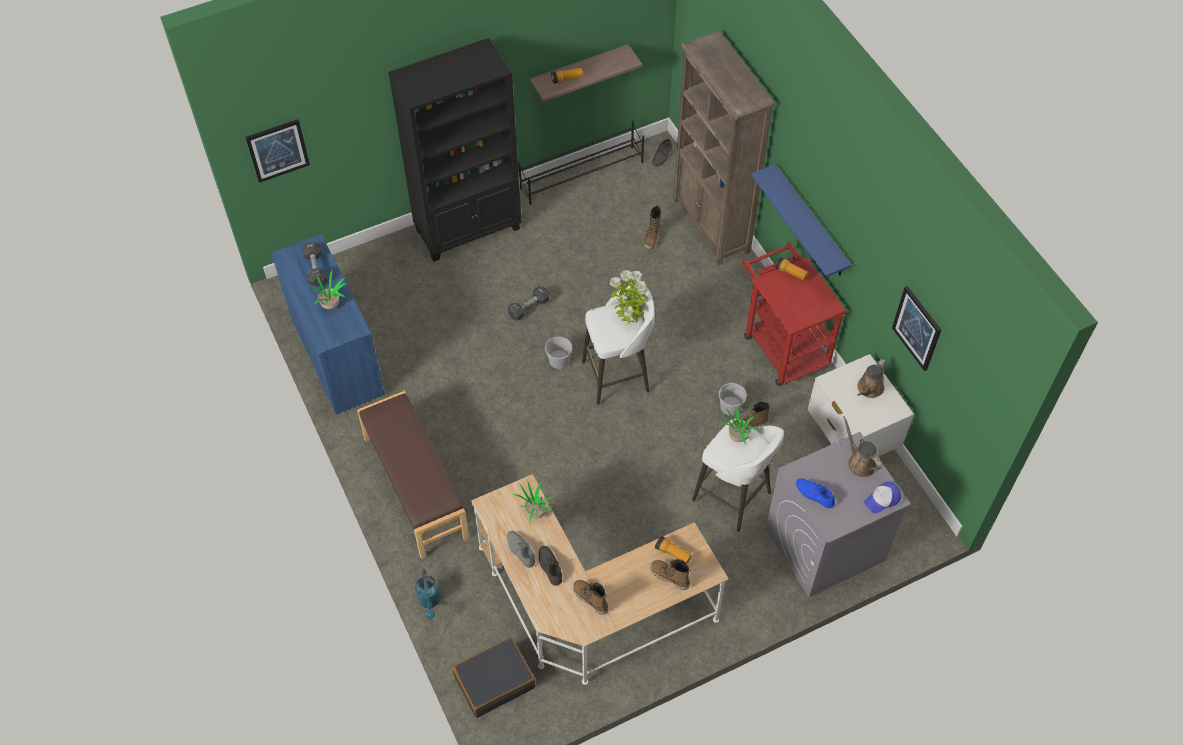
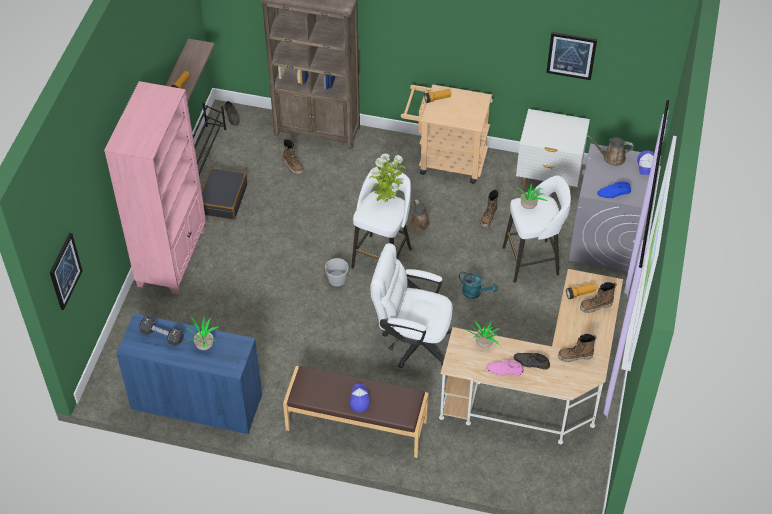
camera: 50 degrees left, 5 degrees down
black bookcase [388,38,522,262] -> pink bookcase [104,81,206,295]
turquoise watering can [415,569,441,619] -> turquoise watering can moved to [459,272,498,299]
black suitcase [452,637,536,718] -> black suitcase moved to [202,168,247,220]
grey shoe [507,531,535,568] -> pink shoe [486,359,524,376]
black dumbbell [508,286,549,320] -> none
white bucket [719,383,747,416] -> none
red cart [743,242,847,386] -> beige cart [401,84,493,184]
blue shelf [751,164,851,277] -> none
brown watering can [858,359,886,398] -> brown watering can moved to [410,199,430,231]
none -> cap [349,383,370,412]
none -> white office chair [370,243,453,369]

